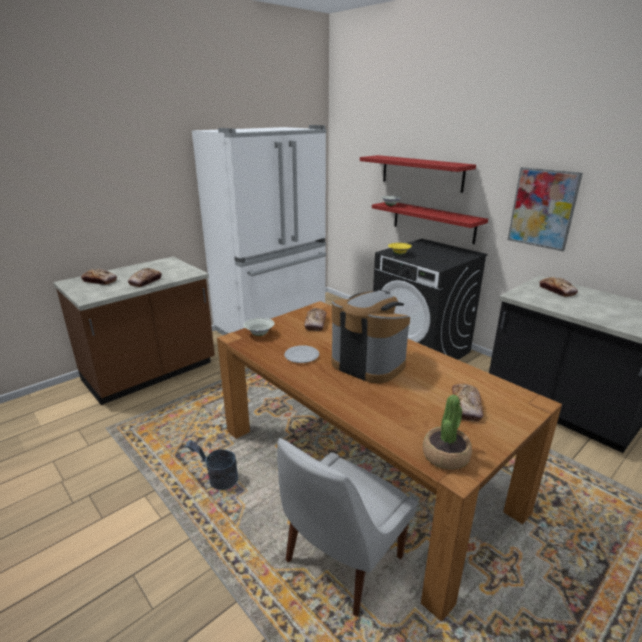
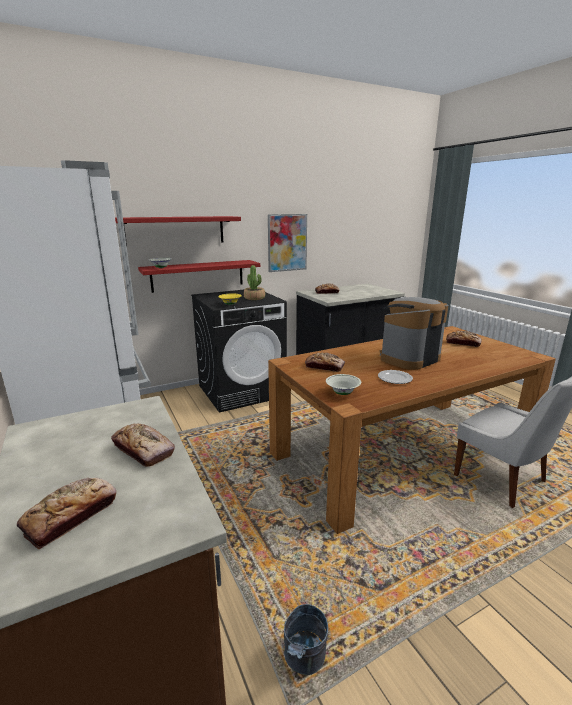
camera: 75 degrees left, 5 degrees down
grey bucket [184,440,238,490] -> grey bucket moved to [284,604,328,675]
potted plant [423,395,472,470] -> potted plant moved to [244,265,265,300]

